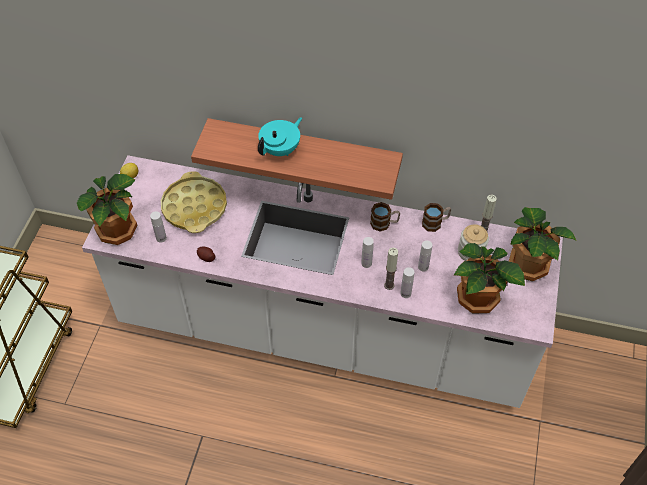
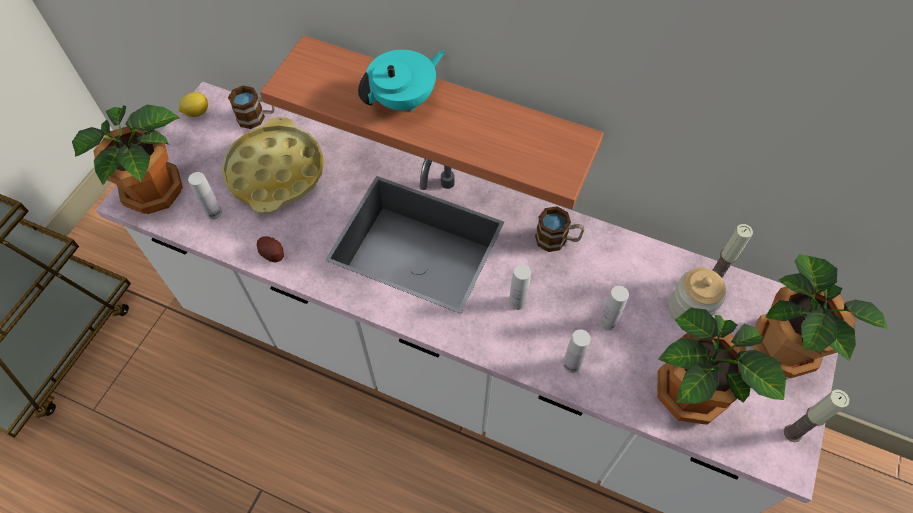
camera: 10 degrees right, 5 degrees up
candle [384,248,398,290] -> candle moved to [784,389,850,442]
mug [422,203,451,232] -> mug moved to [228,86,275,129]

